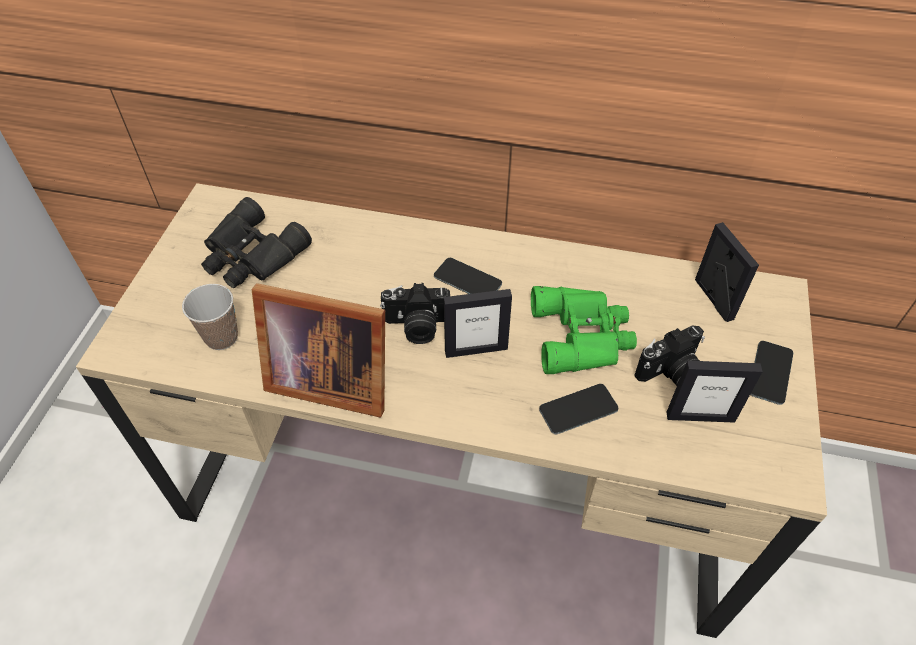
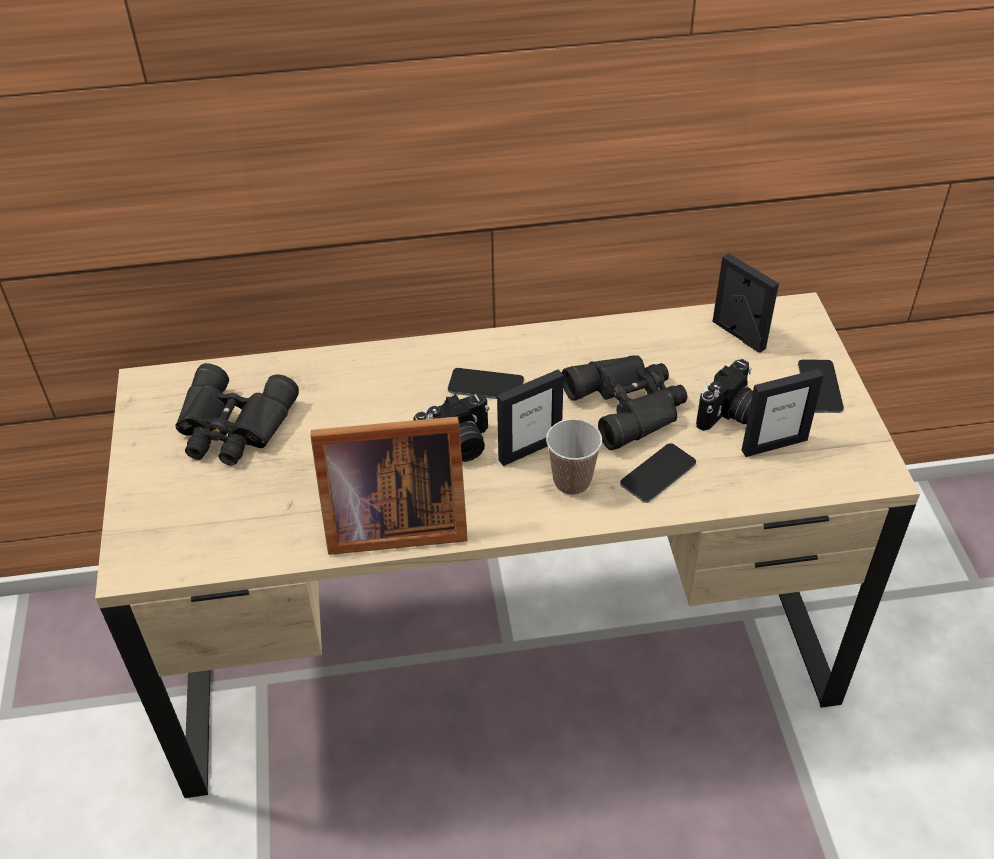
camera: 20 degrees left, 5 degrees down
cup [182,284,238,350] -> cup moved to [546,419,602,495]
green binoculars [531,286,637,374] -> black binoculars [562,356,687,450]

